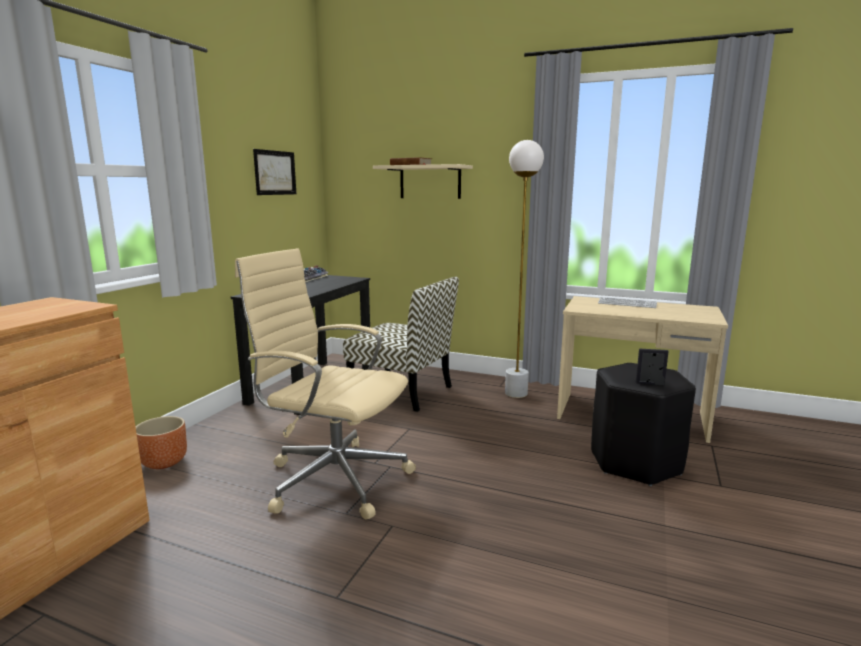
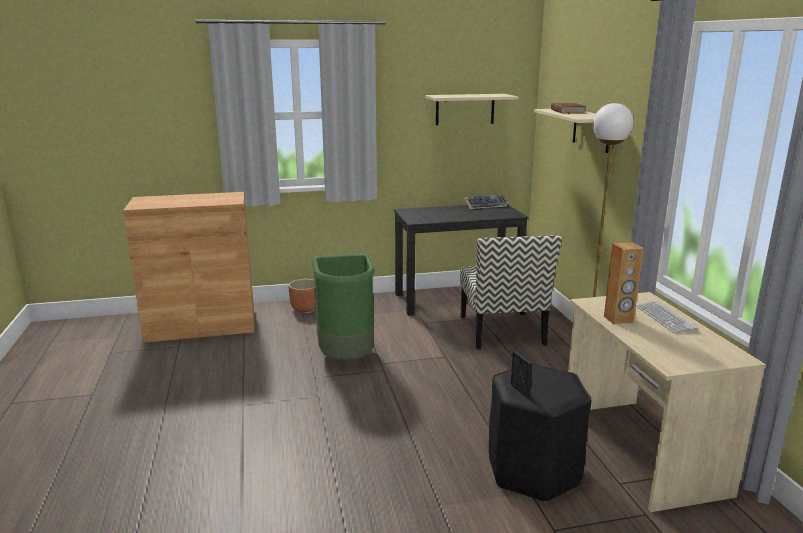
camera: 55 degrees right, 5 degrees up
beige office chair [235,248,416,520] -> green trash can [312,253,375,360]
picture [253,149,296,195] -> beige shelf [426,94,518,125]
none -> brown speaker [604,242,643,324]

